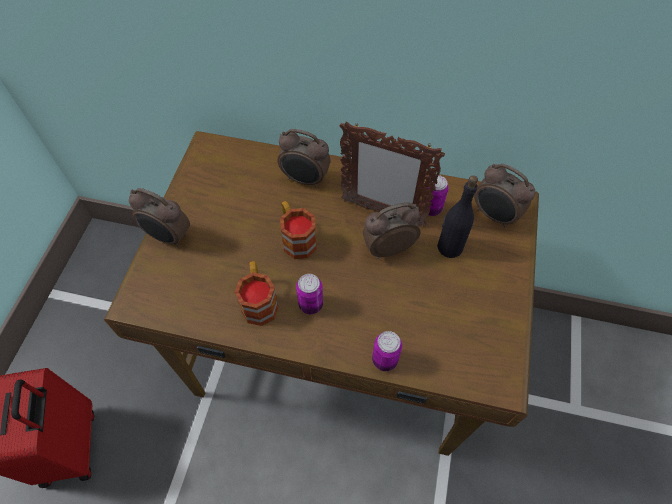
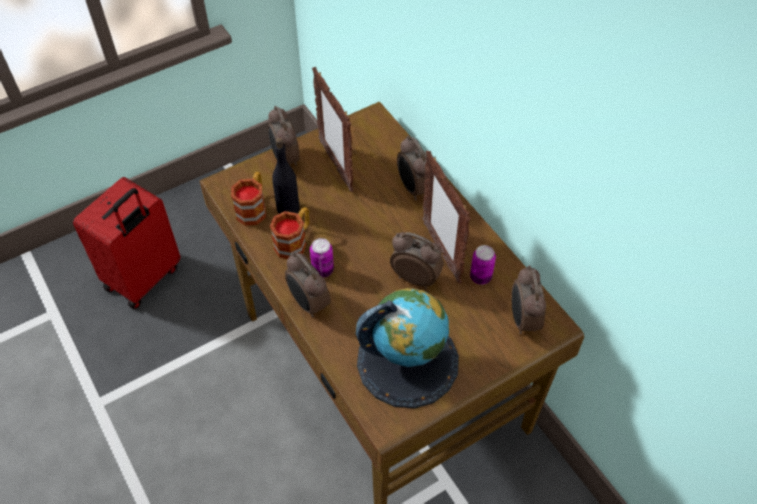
camera: 45 degrees right, 5 degrees down
mug [280,201,317,259] -> mug moved to [231,172,266,226]
can [372,331,402,371] -> none
black bottle [437,175,478,258] -> black bottle moved to [272,138,300,214]
none -> alarm clock [285,252,331,318]
none -> picture frame [312,67,354,192]
none -> globe [356,288,459,408]

